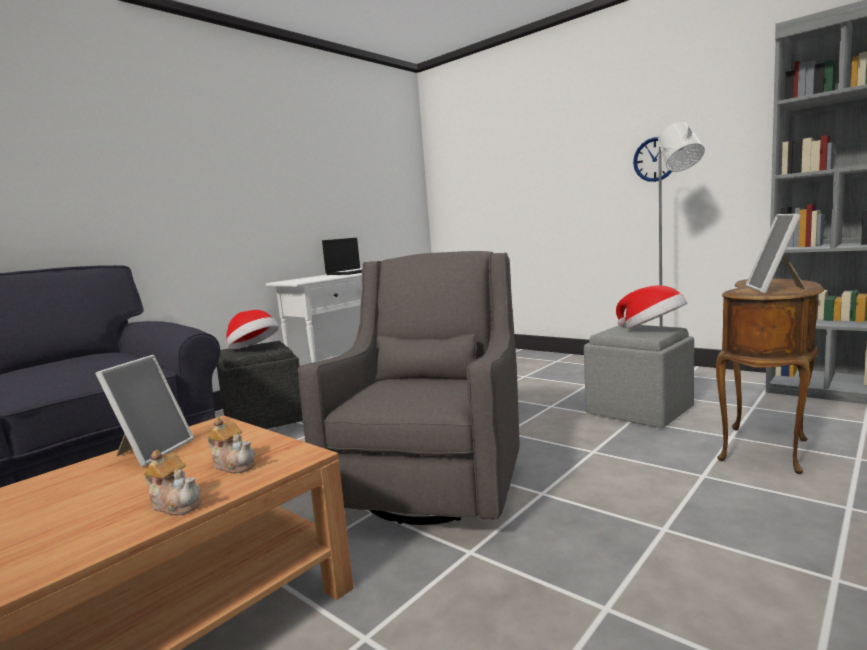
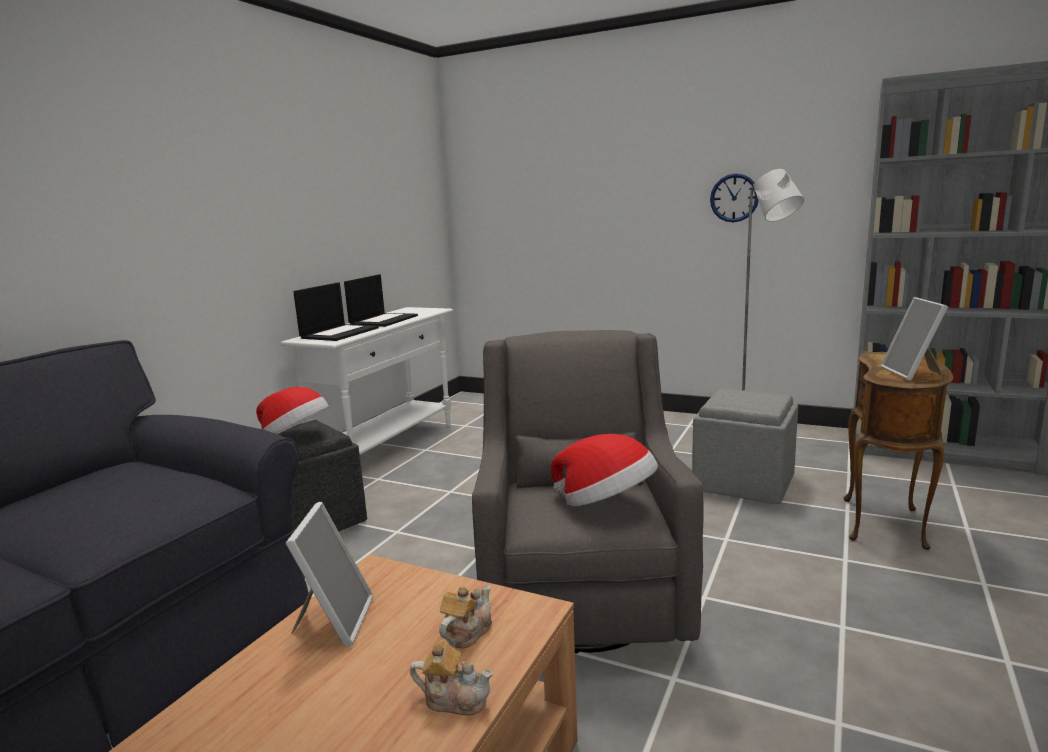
camera: 15 degrees left, 5 degrees up
teapot [207,417,256,473] -> teapot turned 75 degrees counterclockwise [439,585,492,649]
hat [616,285,687,329] -> hat moved to [551,434,658,506]
none -> laptop [293,282,379,341]

